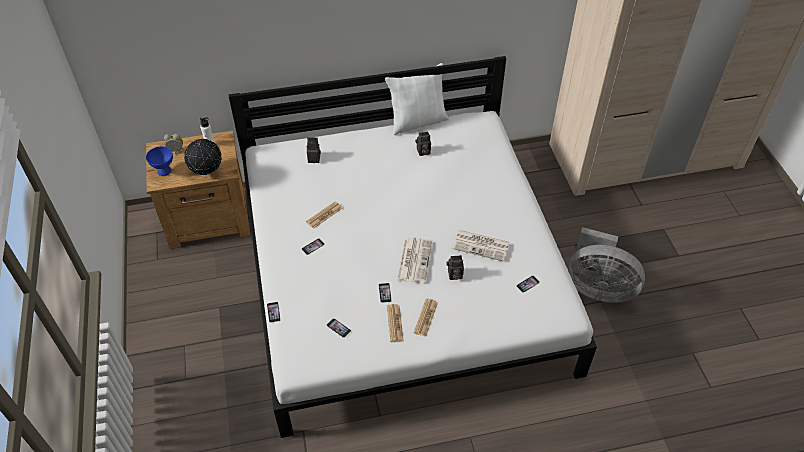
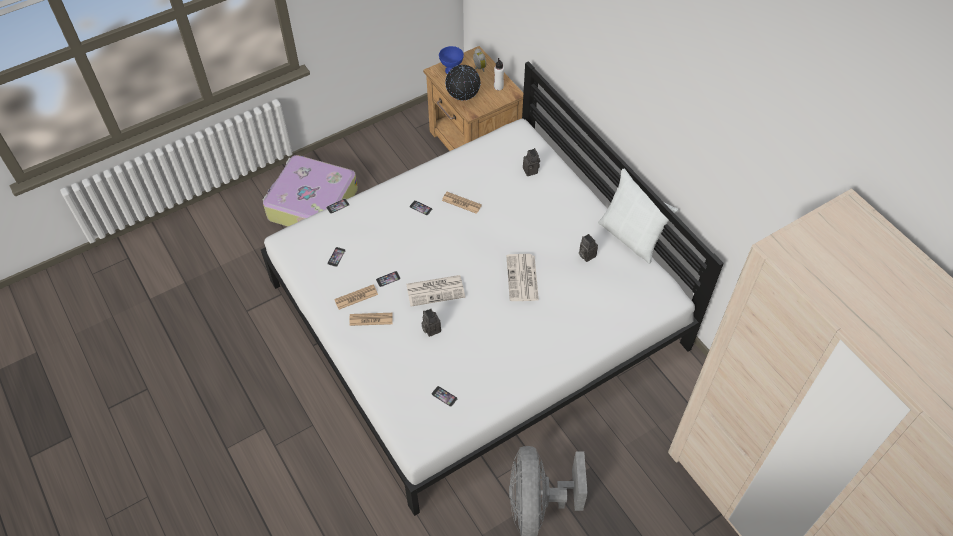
camera: 70 degrees right, 5 degrees up
newspaper [452,230,510,262] -> newspaper moved to [506,254,539,301]
none -> suitcase [263,155,358,226]

